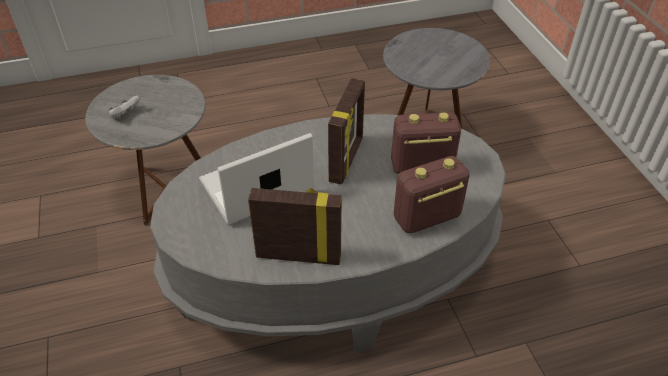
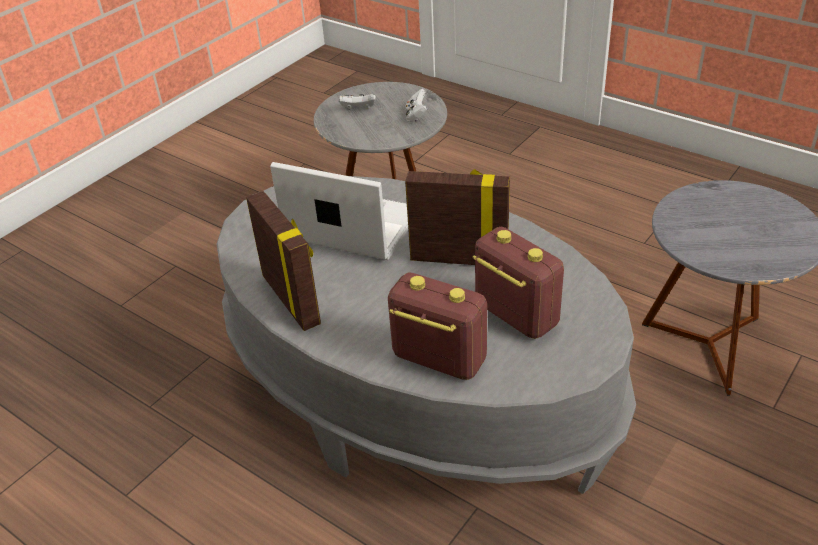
camera: 55 degrees right, 5 degrees down
picture frame [328,78,365,185] -> picture frame turned 150 degrees counterclockwise [405,169,510,265]
none -> white game controller [406,89,428,122]

